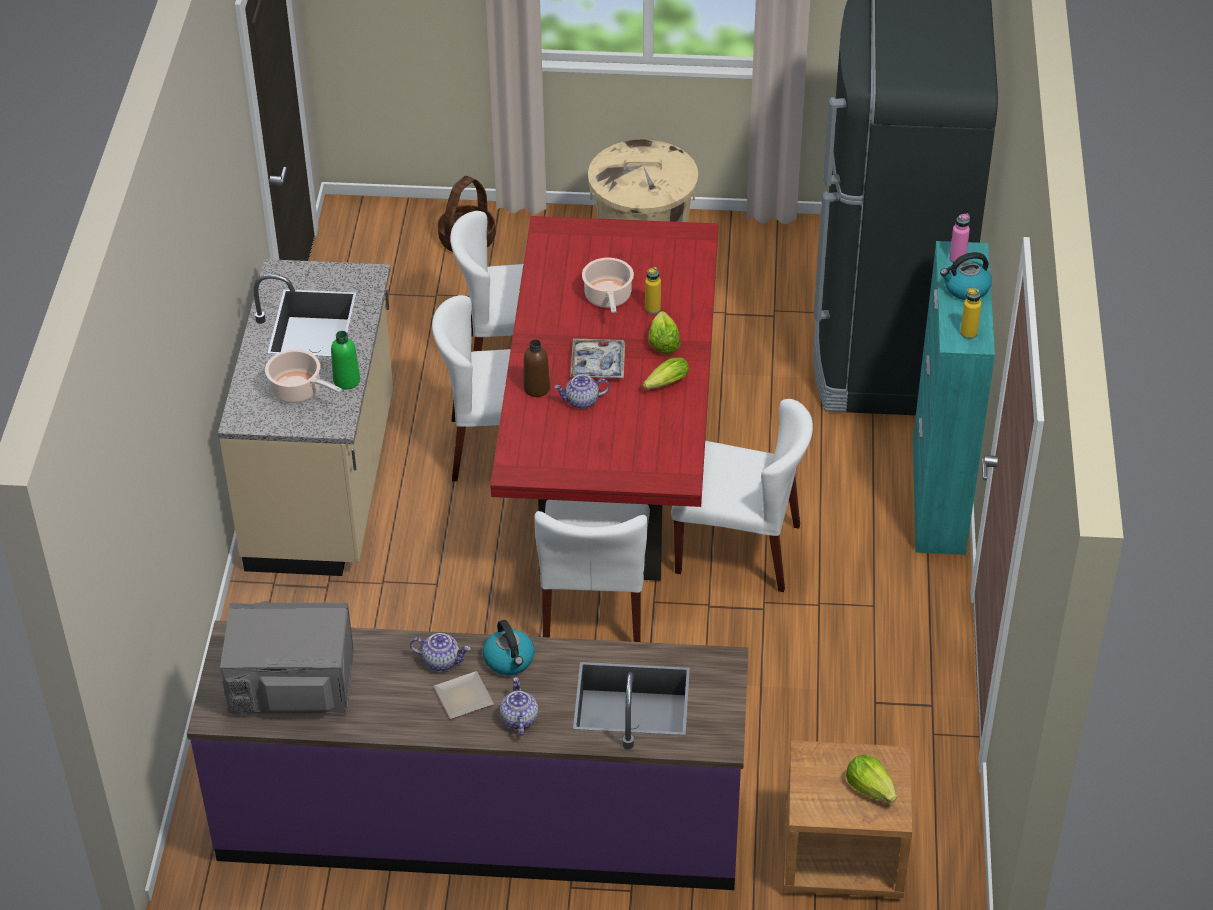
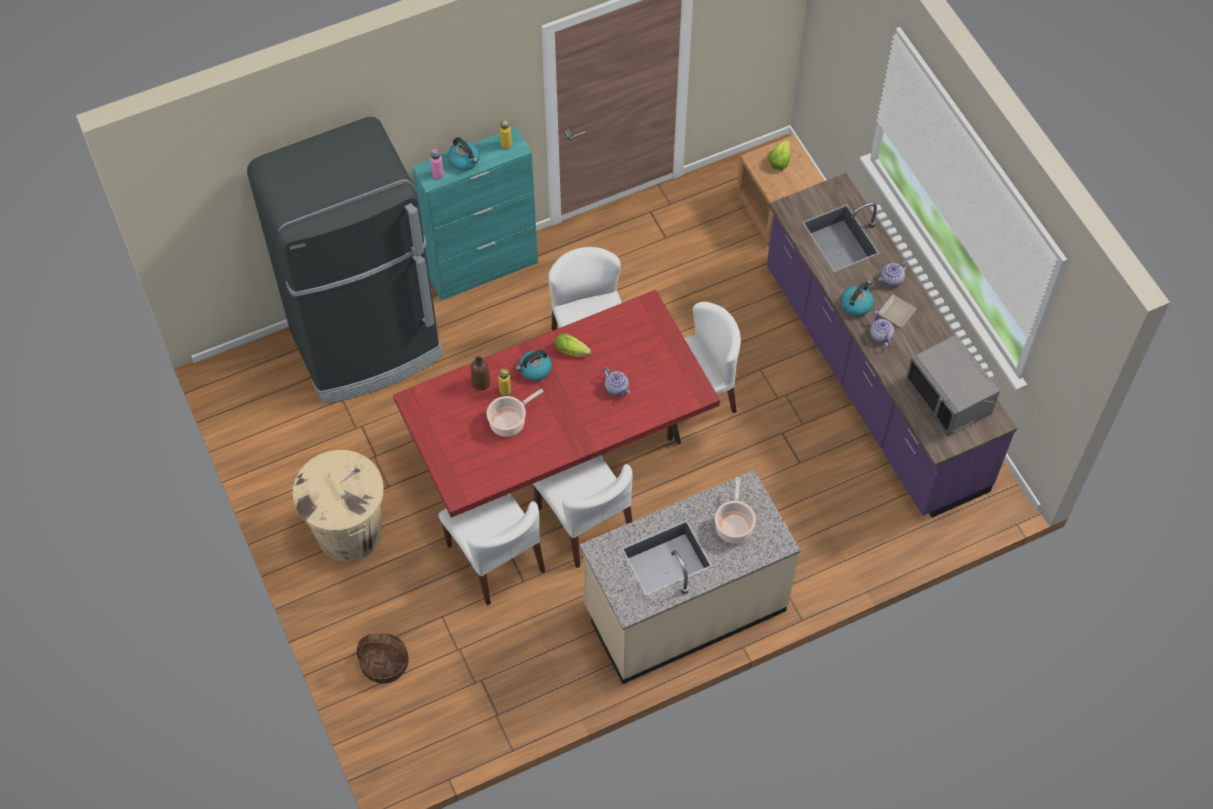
camera: 120 degrees left, 15 degrees up
green bottle [331,331,360,389] -> none
brown bottle [524,340,550,397] -> brown bottle moved to [471,357,491,391]
tray [570,339,625,378] -> none
lettuce [648,311,680,354] -> kettle [516,350,552,381]

